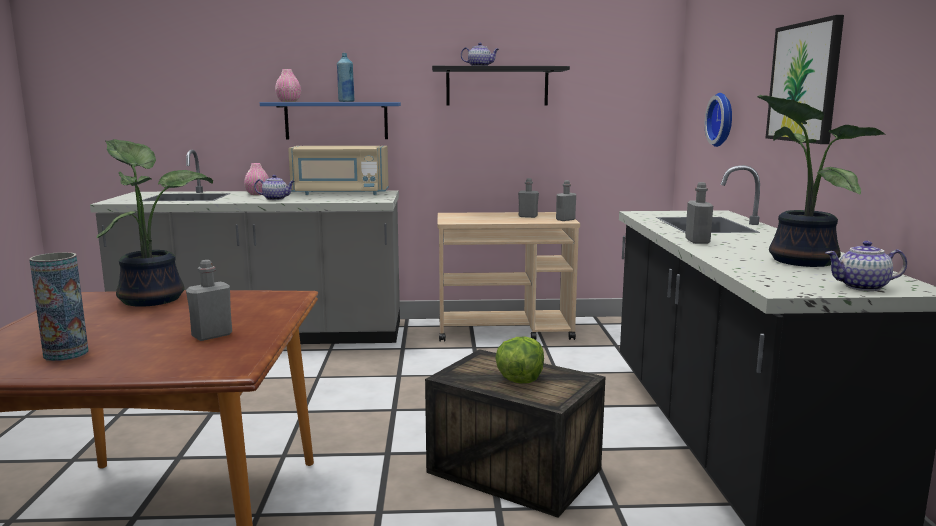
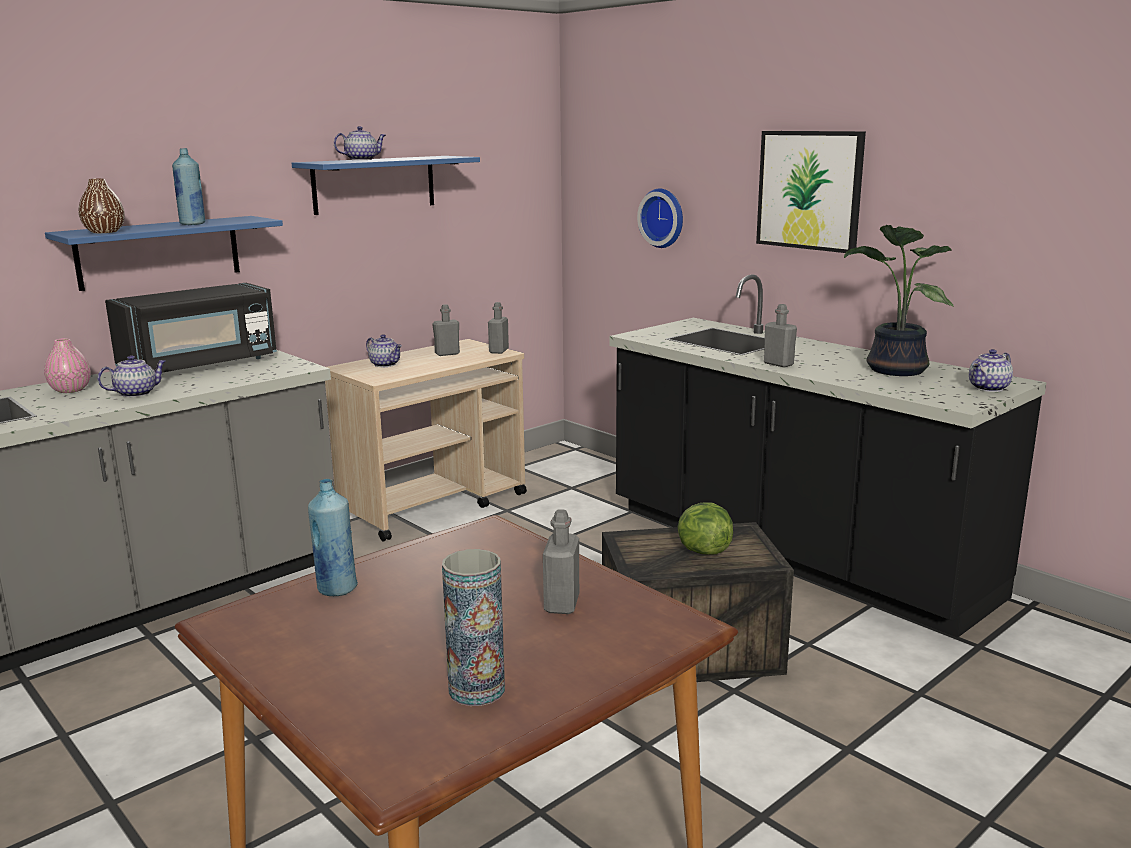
camera: 40 degrees left, 5 degrees up
potted plant [97,139,213,306] -> blue bottle [308,479,358,596]
pink vase [275,69,301,102] -> brown vase [78,178,125,233]
beige microwave [288,146,389,195] -> black microwave [105,283,277,373]
black shelf [432,66,570,105] -> blue shelf [292,156,480,215]
none -> teapot [366,334,402,367]

